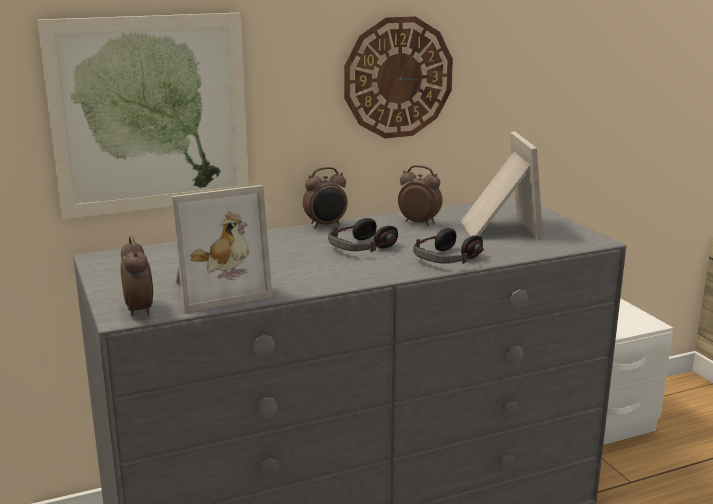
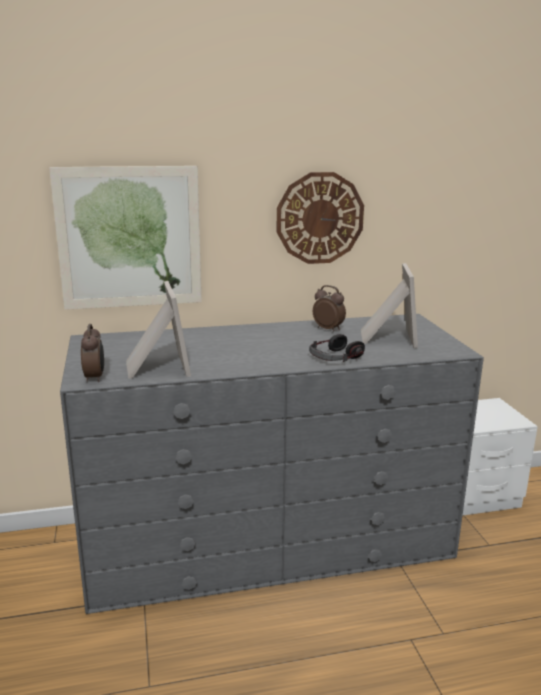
camera: 10 degrees right, 0 degrees up
picture frame [171,185,273,313] -> picture frame turned 90 degrees counterclockwise [126,281,191,379]
alarm clock [303,167,348,229] -> none
headphones [328,218,398,252] -> none

